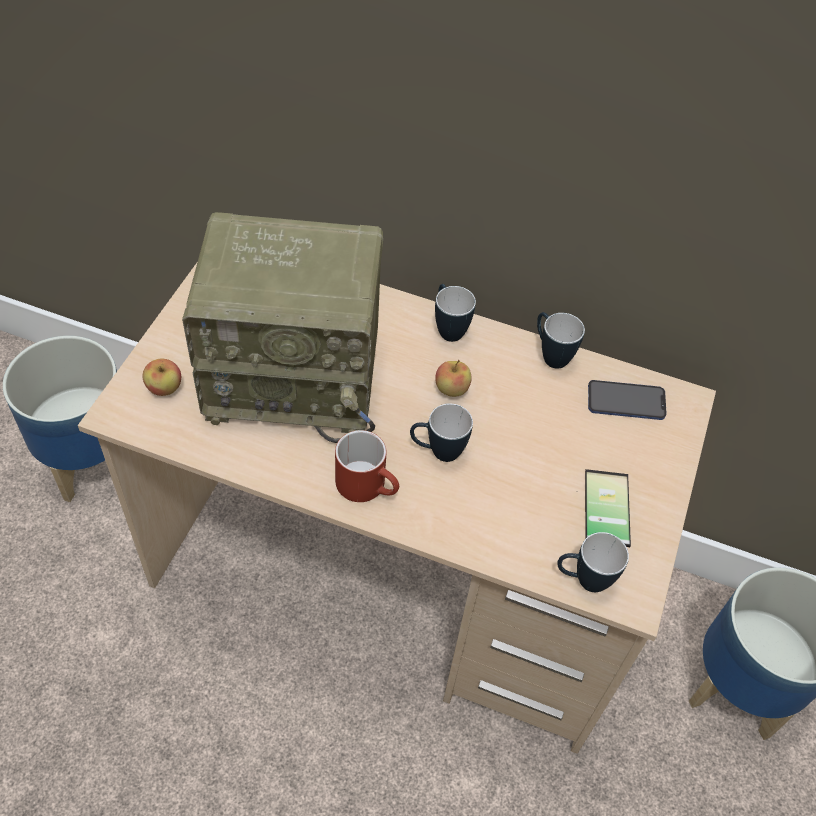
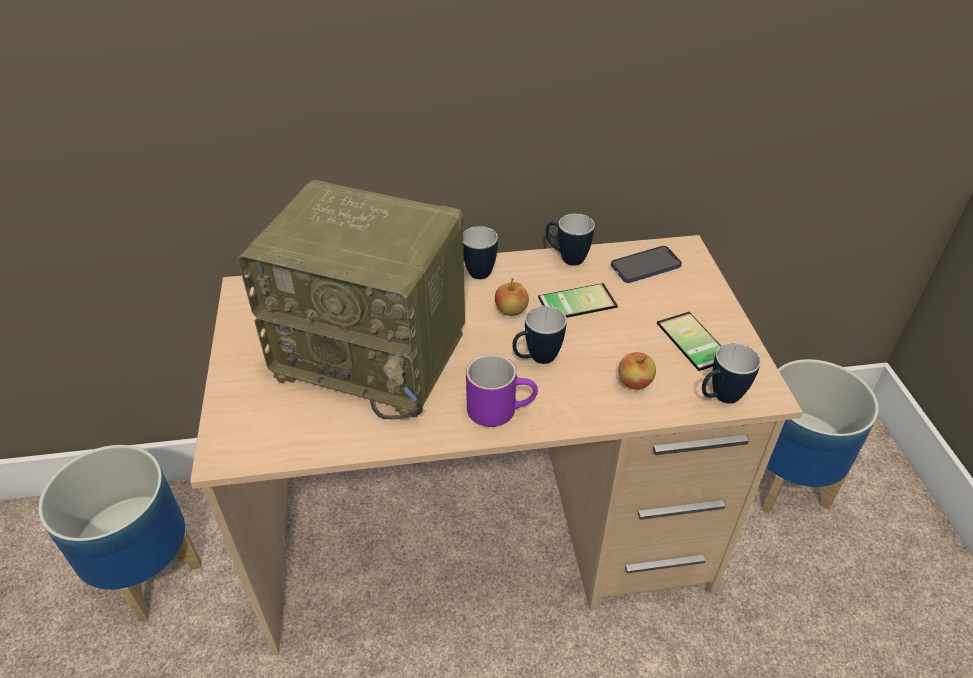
camera: 25 degrees left, 10 degrees down
apple [143,359,181,396] -> apple moved to [618,352,656,390]
radio [182,212,383,443] -> radio turned 45 degrees clockwise [237,180,465,420]
red mug [335,430,399,502] -> purple mug [466,354,538,427]
none -> phone [538,283,618,318]

